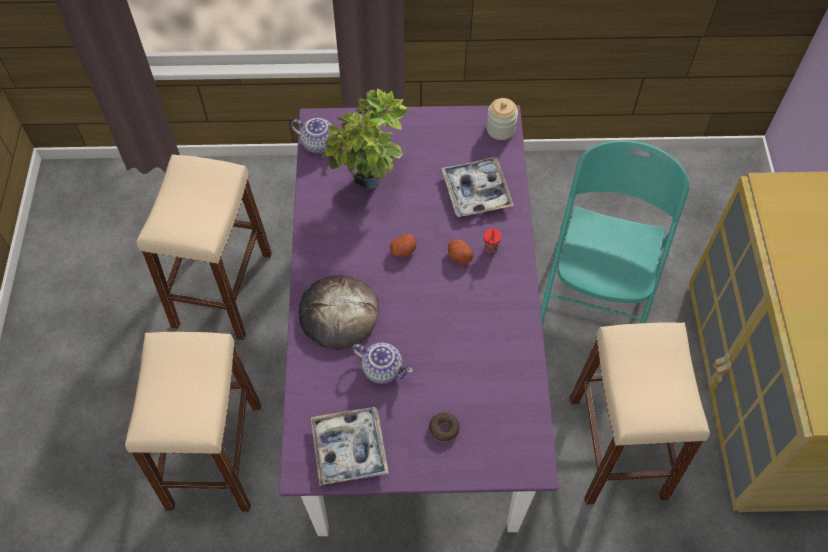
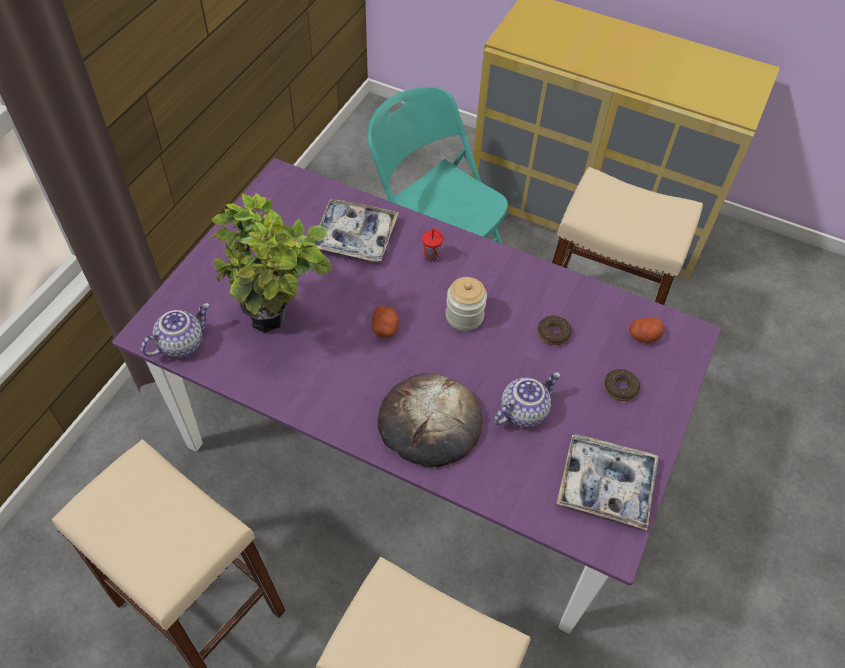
camera: 65 degrees left, 5 degrees down
potato [448,239,473,264] -> potato moved to [629,318,664,344]
jar [486,98,518,140] -> jar moved to [446,277,487,331]
none -> donut [538,316,572,345]

